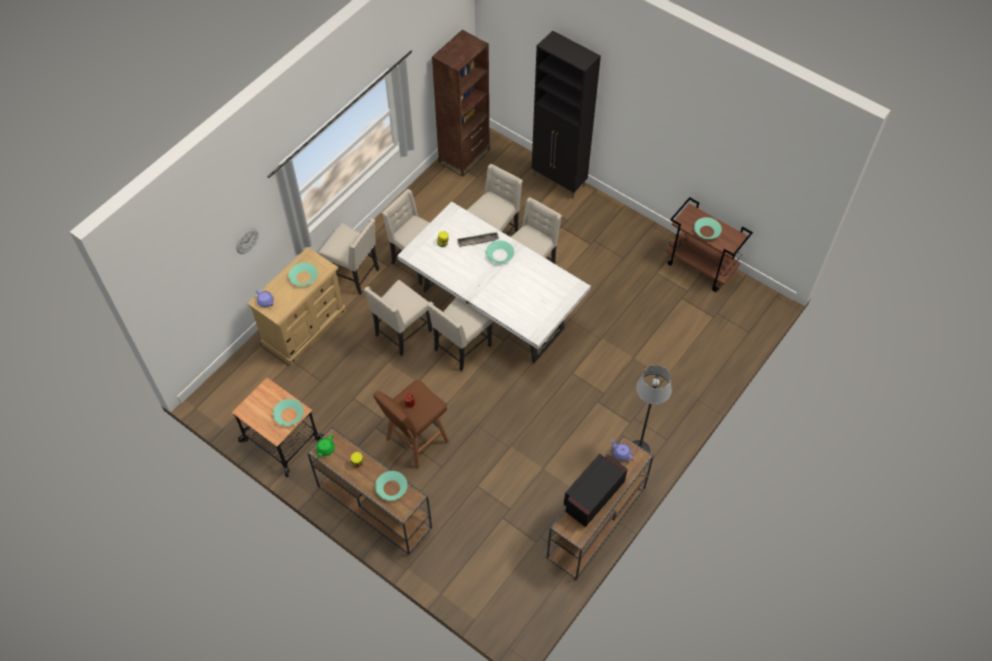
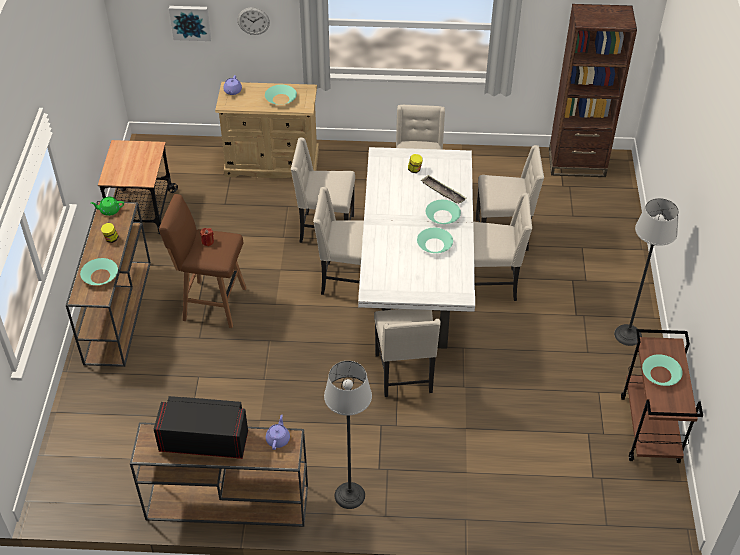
camera: 55 degrees right, 10 degrees down
turquoise bowl [273,399,304,426] -> turquoise bowl moved to [417,228,453,253]
beige chair [318,218,379,295] -> beige chair moved to [374,309,441,397]
black cabinet [532,30,601,198] -> none
none -> picture [169,6,211,41]
none -> floor lamp [614,198,679,346]

